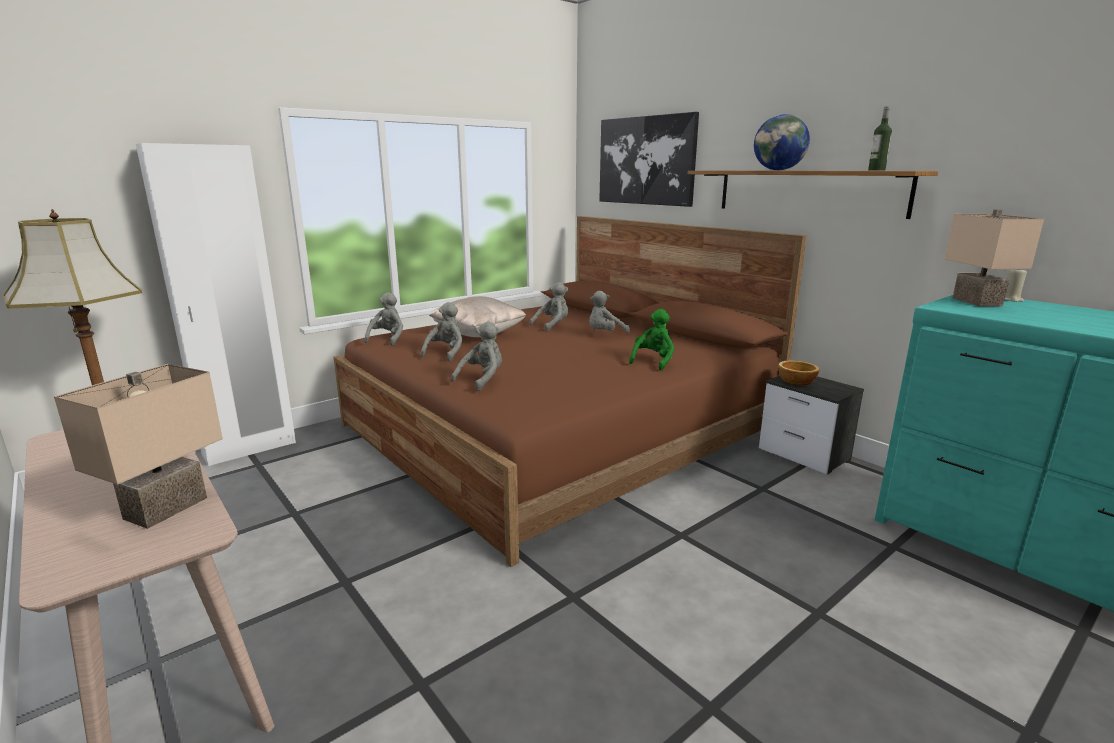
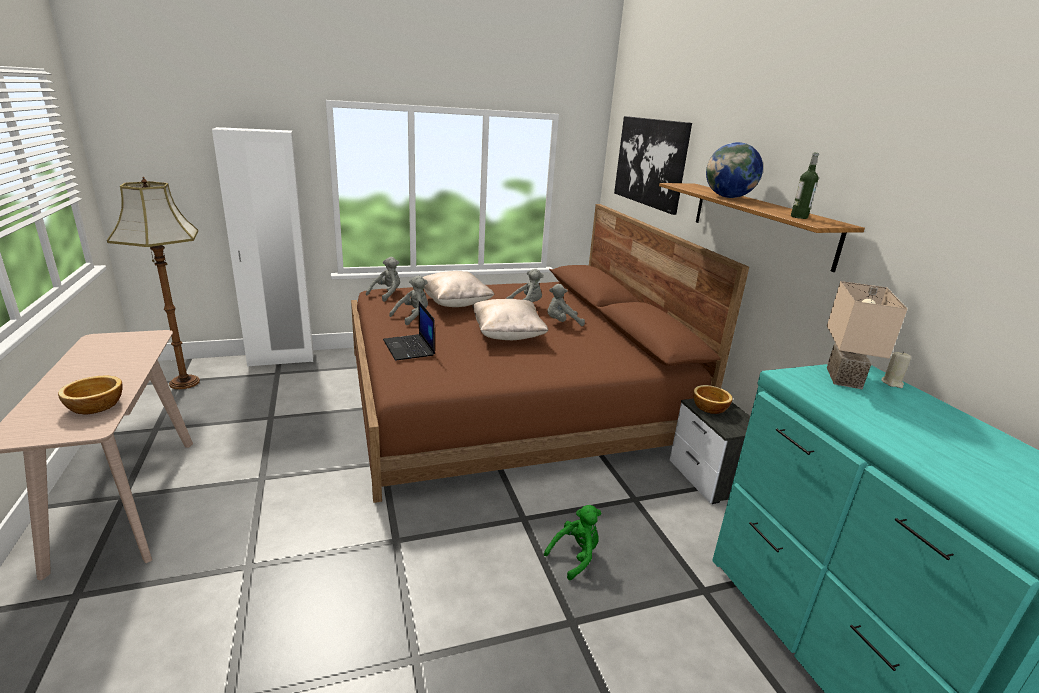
camera: 20 degrees right, 5 degrees up
beige table lamp [54,364,223,529] -> bowl [58,376,122,415]
grey plush toy [451,322,502,391] -> laptop [383,301,435,360]
green plush toy [629,309,674,370] -> green plush toy moved to [544,505,601,580]
none -> beige pillow [472,299,548,340]

